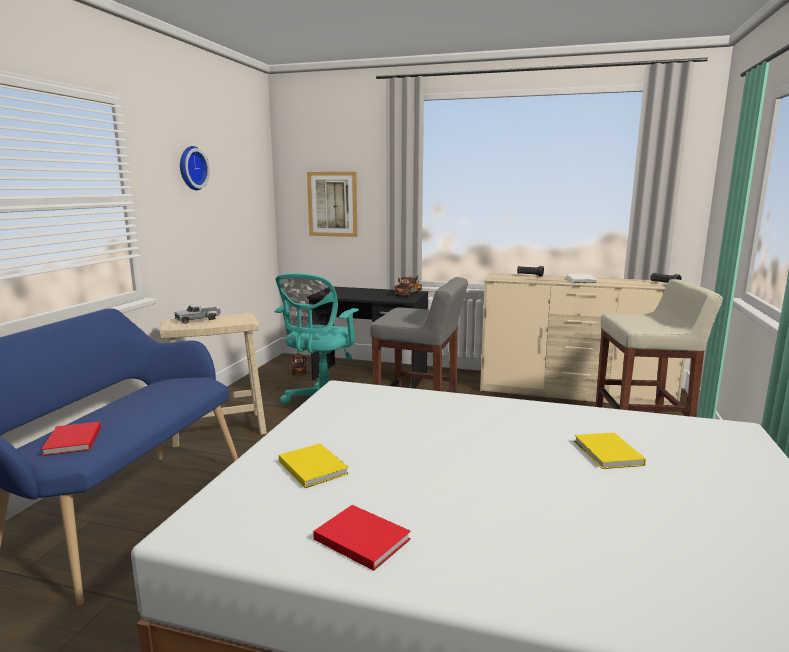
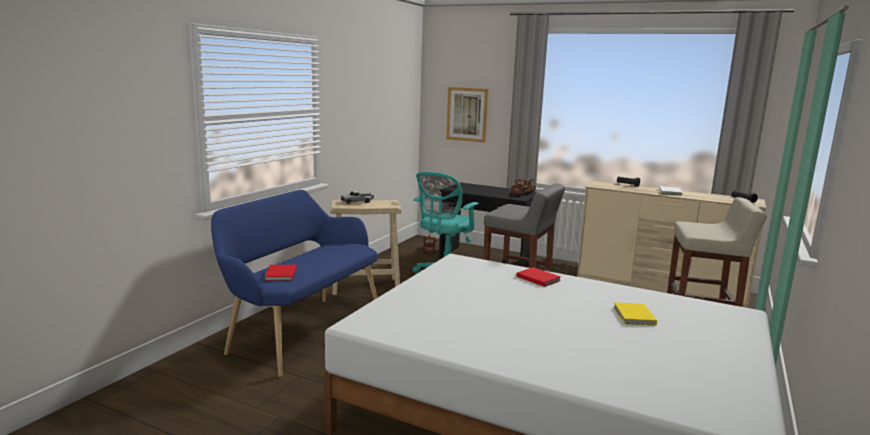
camera: 10 degrees right, 0 degrees up
wall clock [180,146,210,190] -> none
yellow book [279,443,349,488] -> none
red book [313,505,411,571] -> red book moved to [516,267,561,287]

